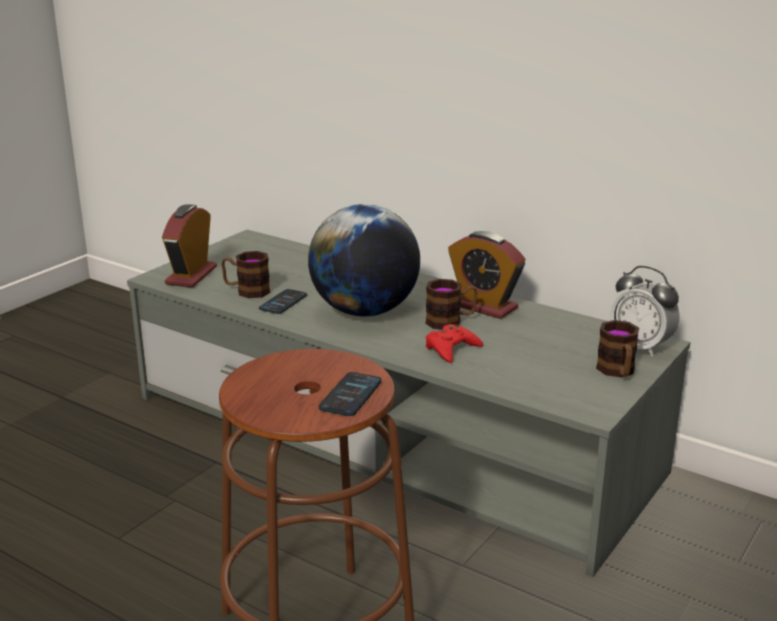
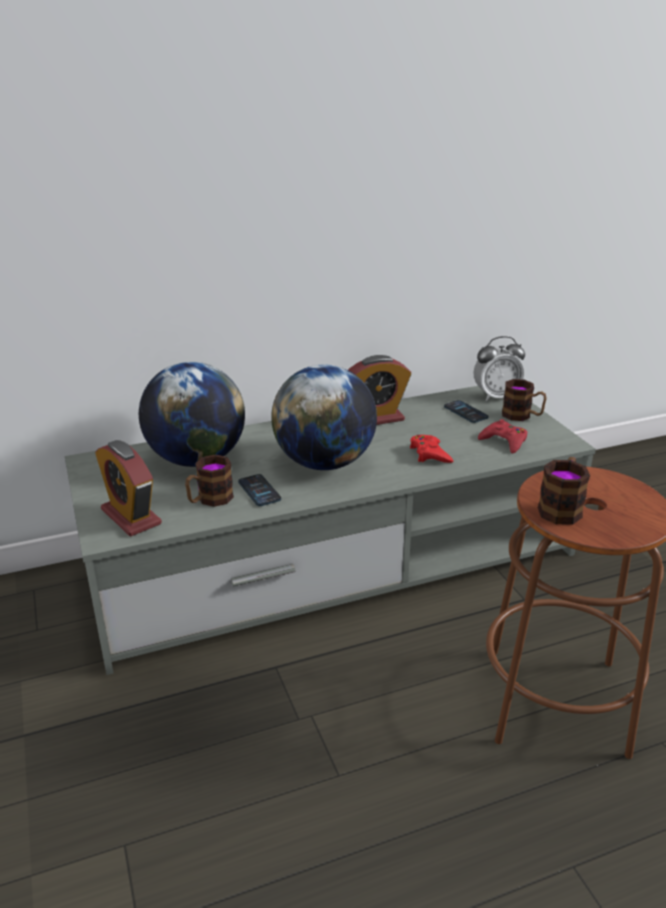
camera: 55 degrees left, 5 degrees up
phone [319,372,382,416] -> phone moved to [444,400,489,423]
mug [425,279,477,330] -> mug moved to [538,457,590,525]
none -> globe [139,362,245,467]
none -> red game controller [478,419,527,454]

